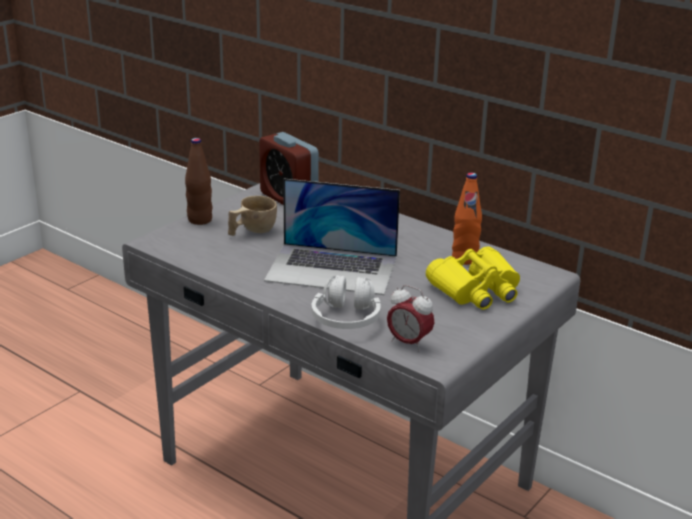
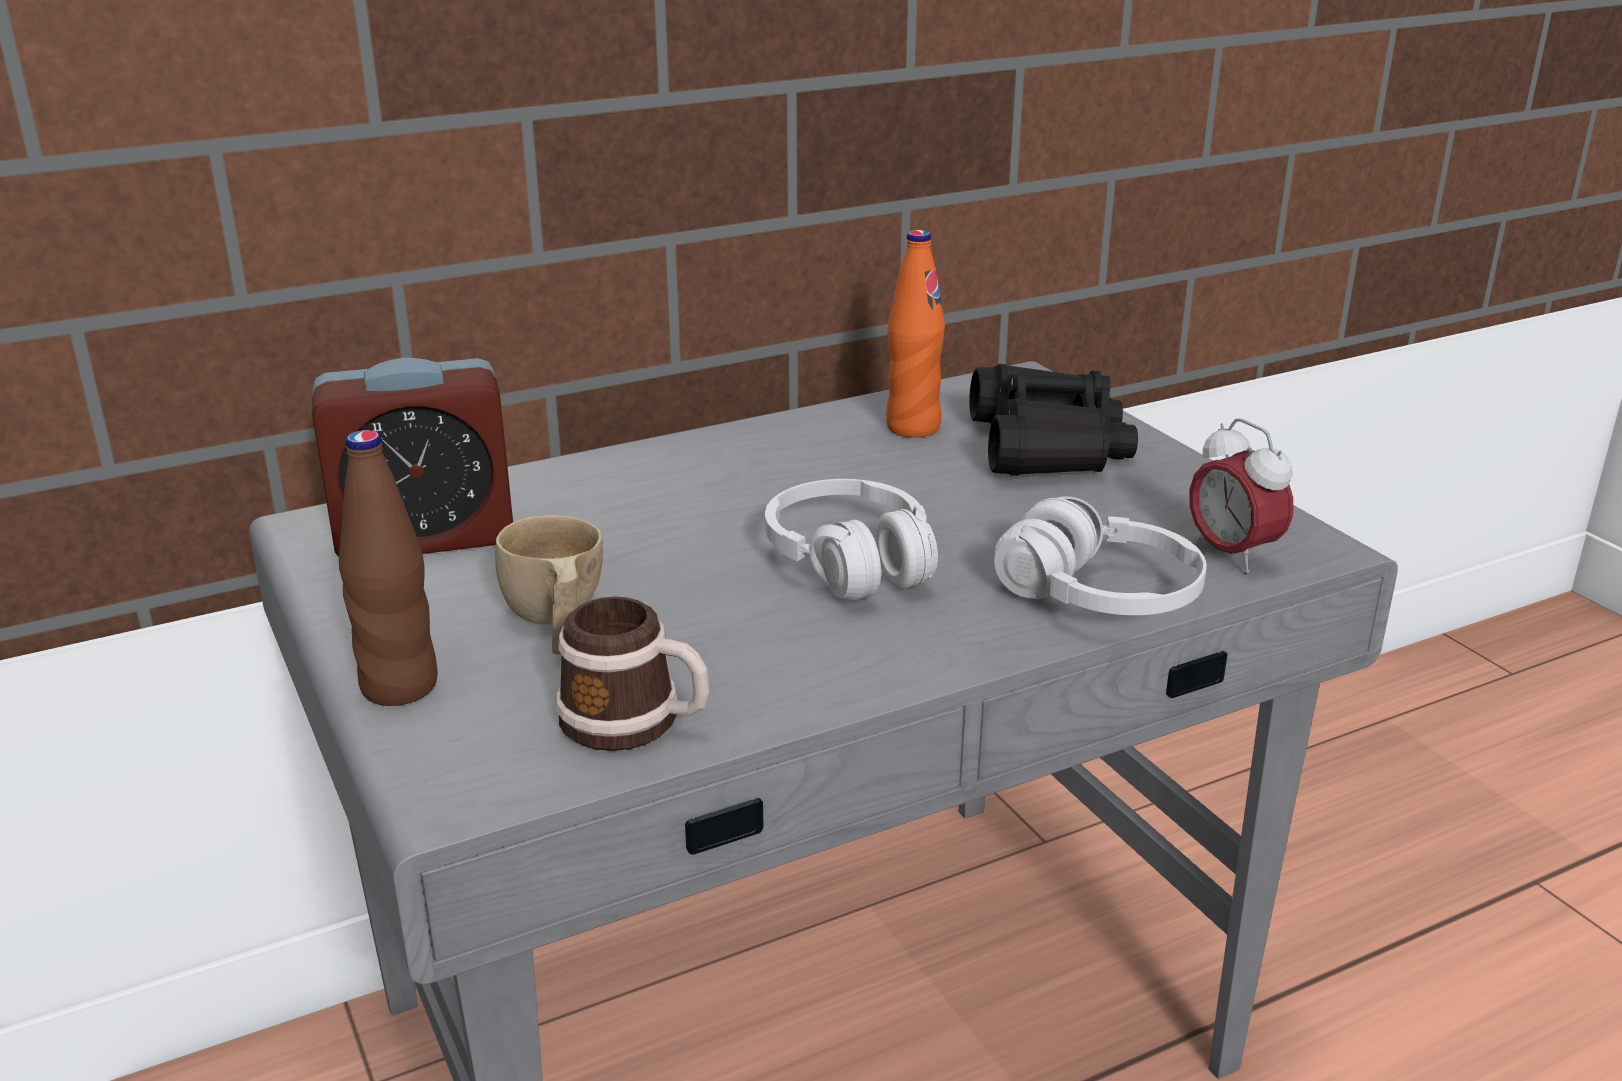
camera: 65 degrees left, 0 degrees up
laptop [264,179,400,295] -> white headphones [765,479,938,601]
alarm clock [387,285,434,352] -> alarm clock turned 90 degrees clockwise [1189,418,1293,574]
yellow binoculars [426,246,520,310] -> black binoculars [969,364,1138,476]
none -> mug [556,597,710,751]

